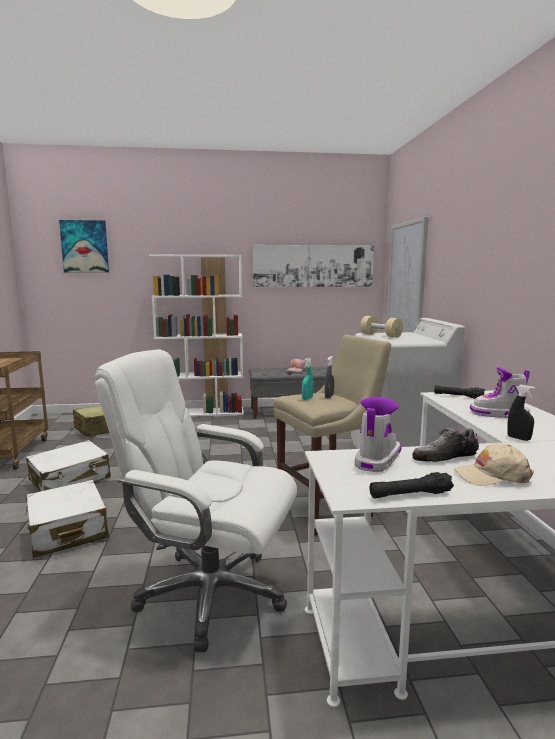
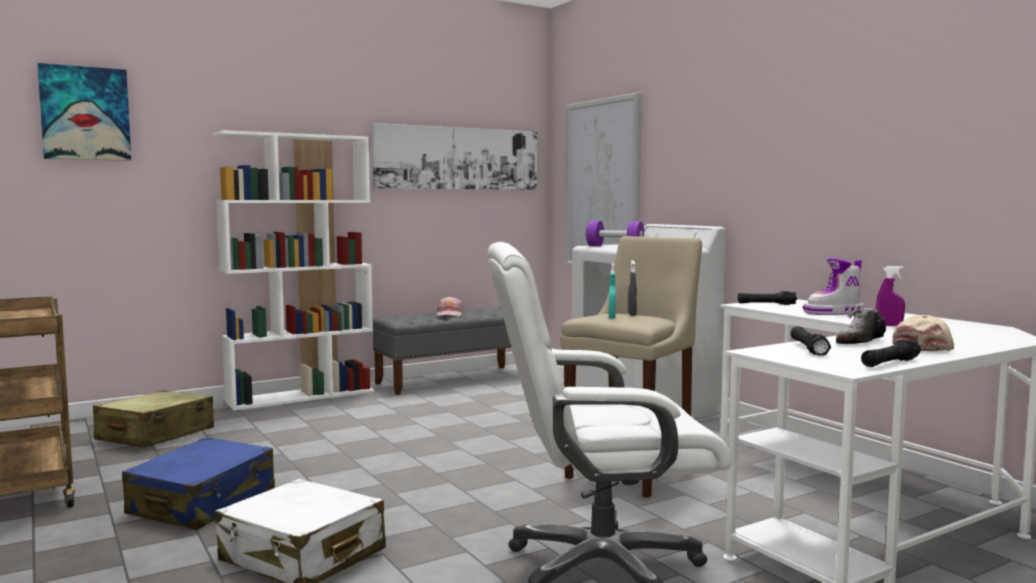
camera: 25 degrees left, 5 degrees down
white suitcase [26,440,111,491] -> blue suitcase [122,437,275,530]
boot [355,397,402,472] -> black flashlight [791,326,831,355]
beige dumbbell [360,316,403,338] -> purple dumbbell [586,221,644,246]
beige cap [454,443,534,486] -> beige cap turned 150 degrees clockwise [892,315,954,351]
black spray bottle [507,385,535,441] -> purple spray bottle [876,266,905,326]

